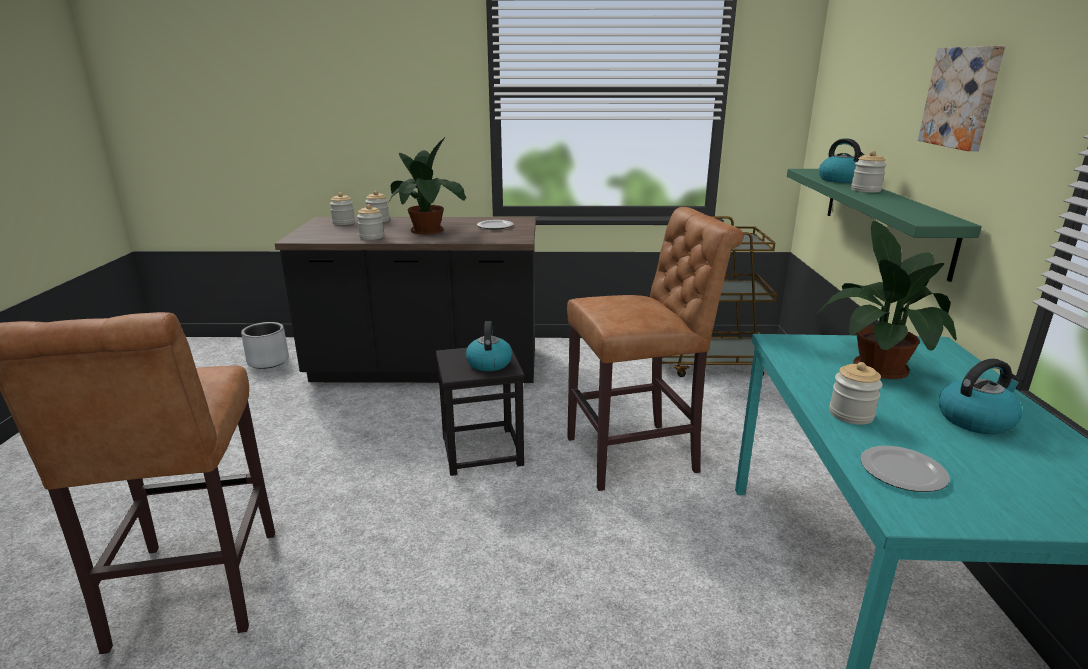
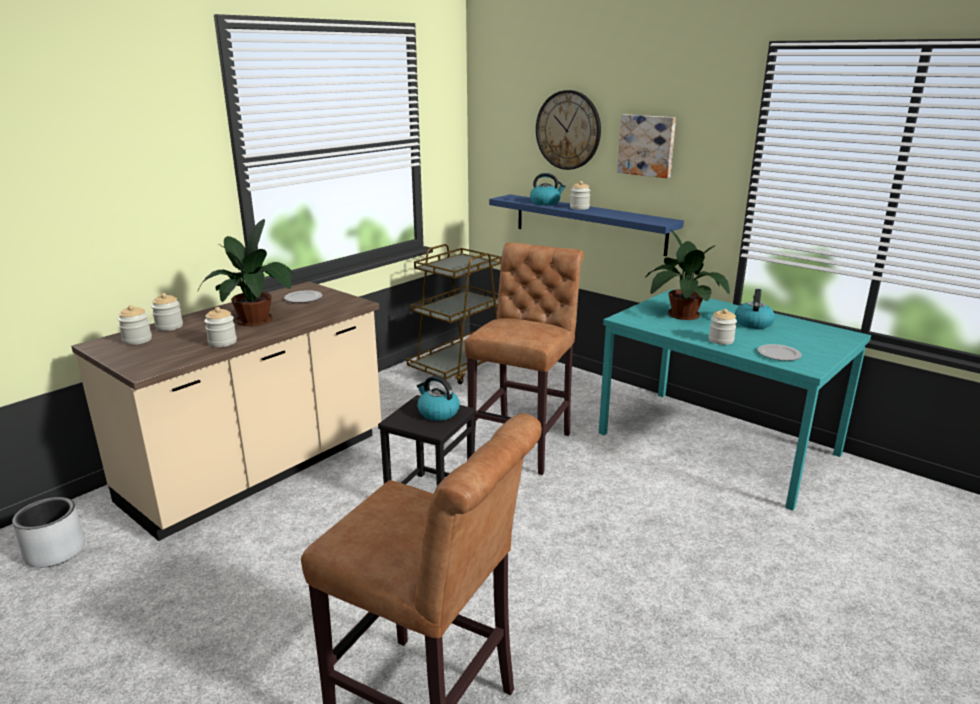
camera: 50 degrees left, 0 degrees up
black counter [275,217,536,383] -> beige counter [71,281,381,541]
green shelf [787,169,982,282] -> blue shelf [489,194,684,256]
none -> wall clock [536,90,601,170]

